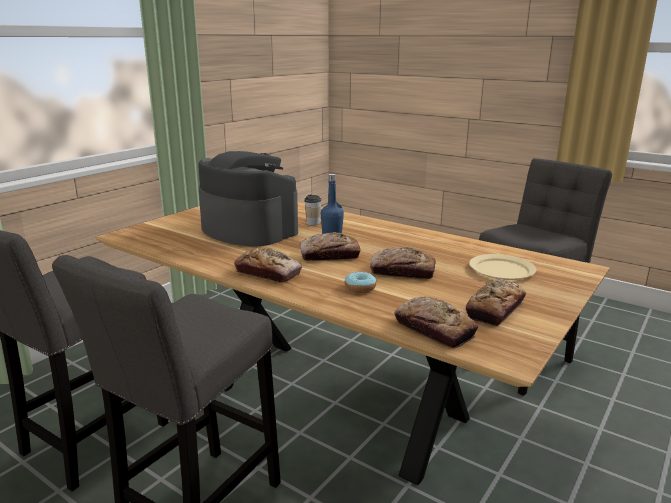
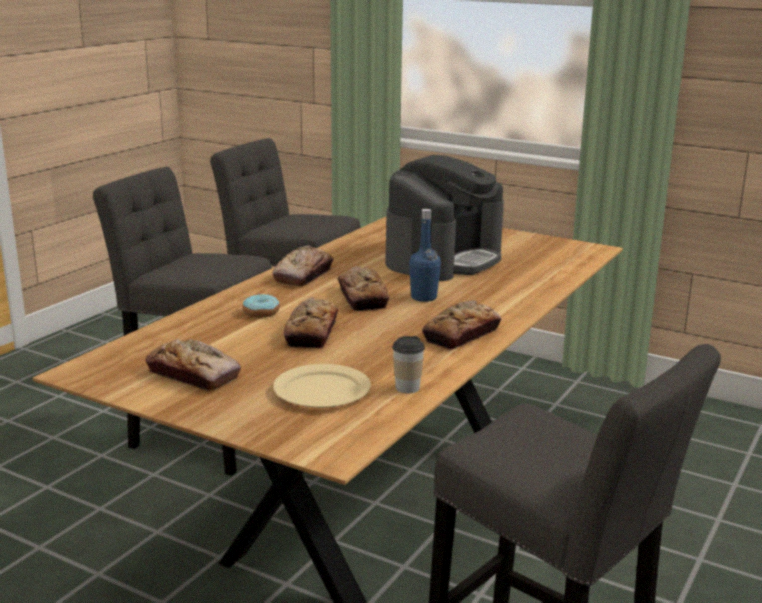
camera: 85 degrees right, 0 degrees up
cup [304,194,322,225] -> cup moved to [392,336,425,393]
bread [394,296,478,348] -> bread moved to [422,300,501,350]

